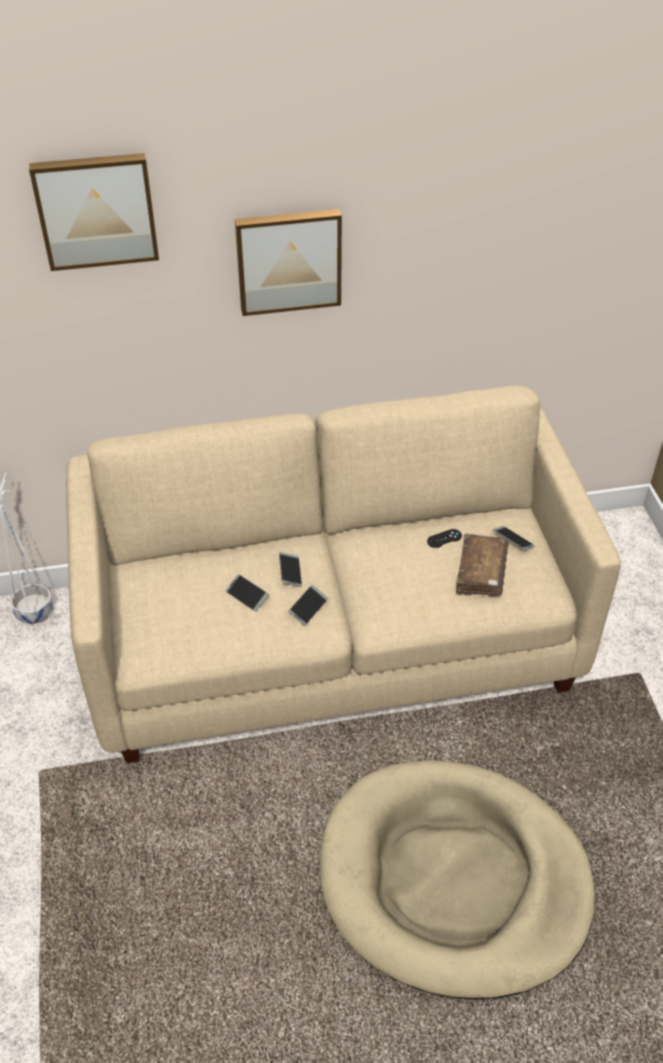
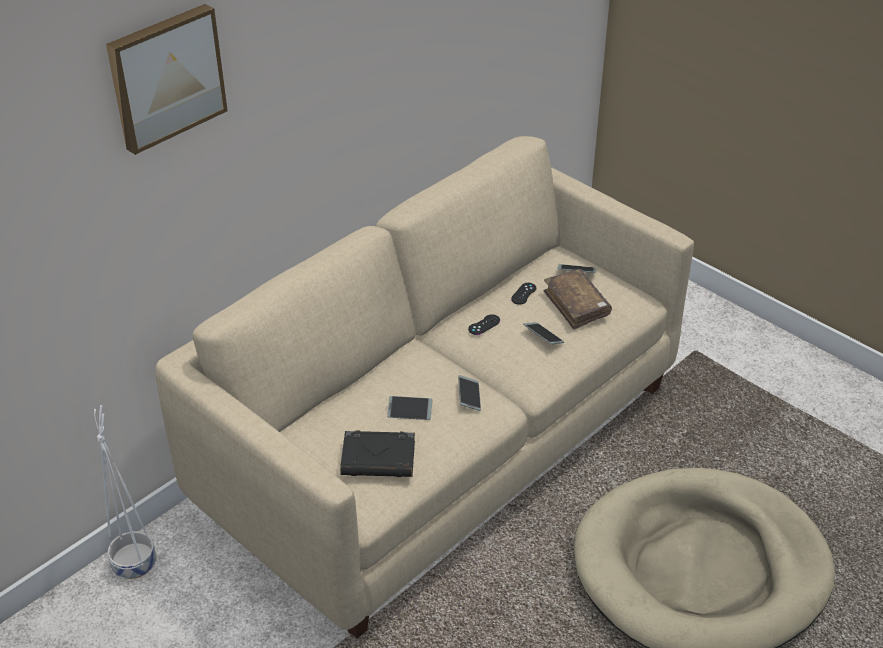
camera: 35 degrees left, 5 degrees down
picture [235,209,342,316] -> none
phone [279,552,302,587] -> phone moved to [523,322,564,344]
none -> black book [340,430,415,477]
none -> black game controller [468,314,500,335]

